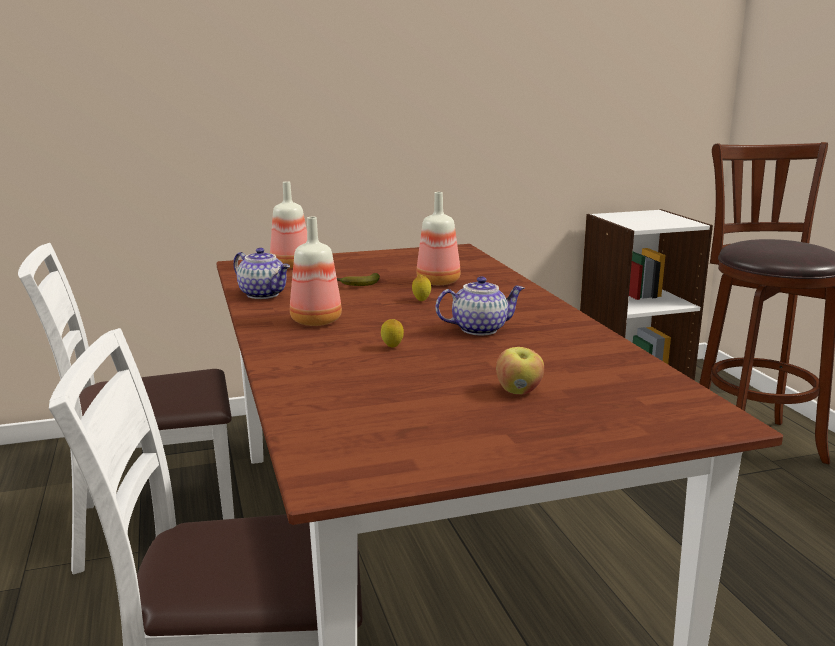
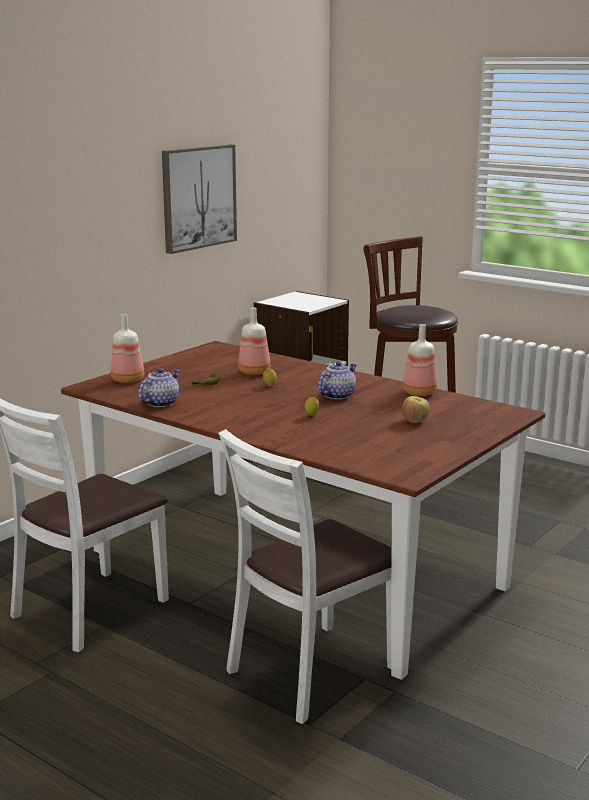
camera: 35 degrees left, 0 degrees up
teapot [233,248,290,299] -> teapot turned 60 degrees counterclockwise [138,368,181,407]
bottle [290,217,342,326] -> bottle moved to [402,324,437,396]
none -> picture [162,145,237,254]

